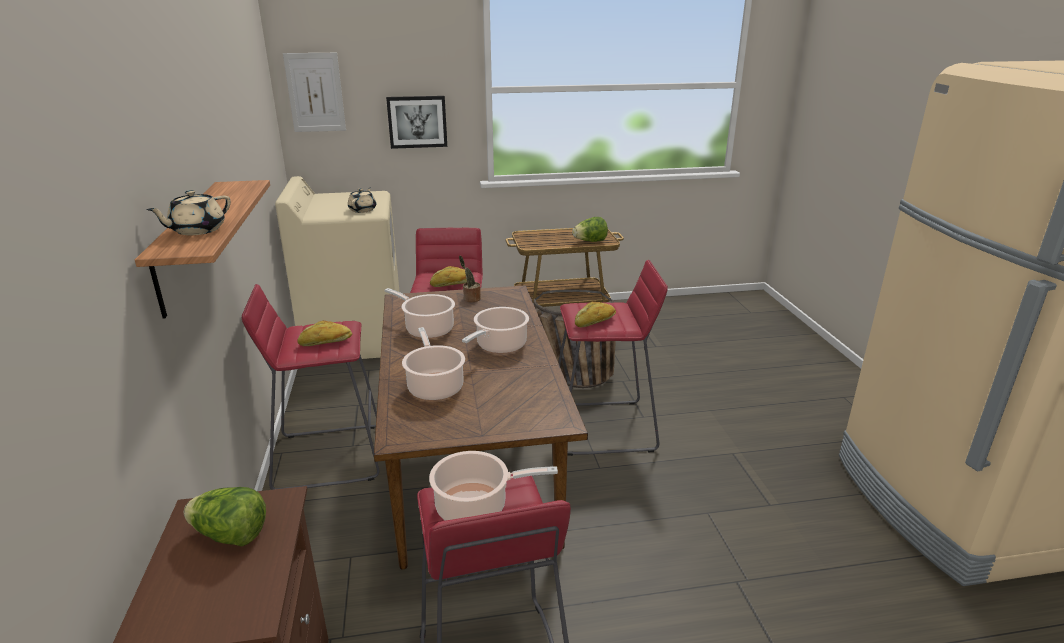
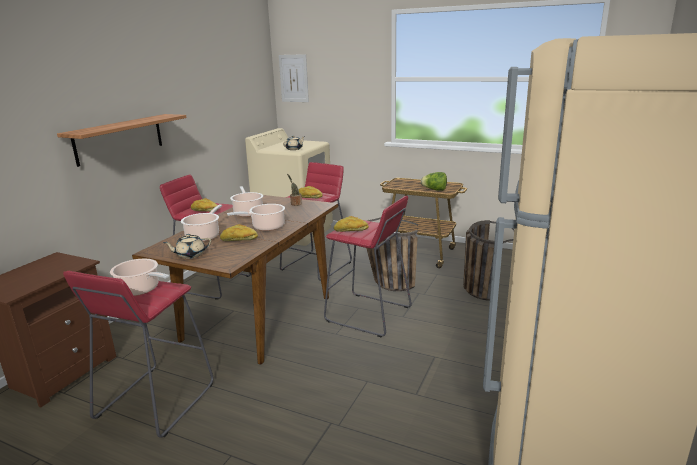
camera: 35 degrees right, 5 degrees down
beige teapot [146,190,231,235] -> beige teapot moved to [163,234,211,259]
lettuce [184,487,266,547] -> none
picture [386,96,447,149] -> none
none -> bread [220,224,258,241]
none -> basket [463,220,514,301]

